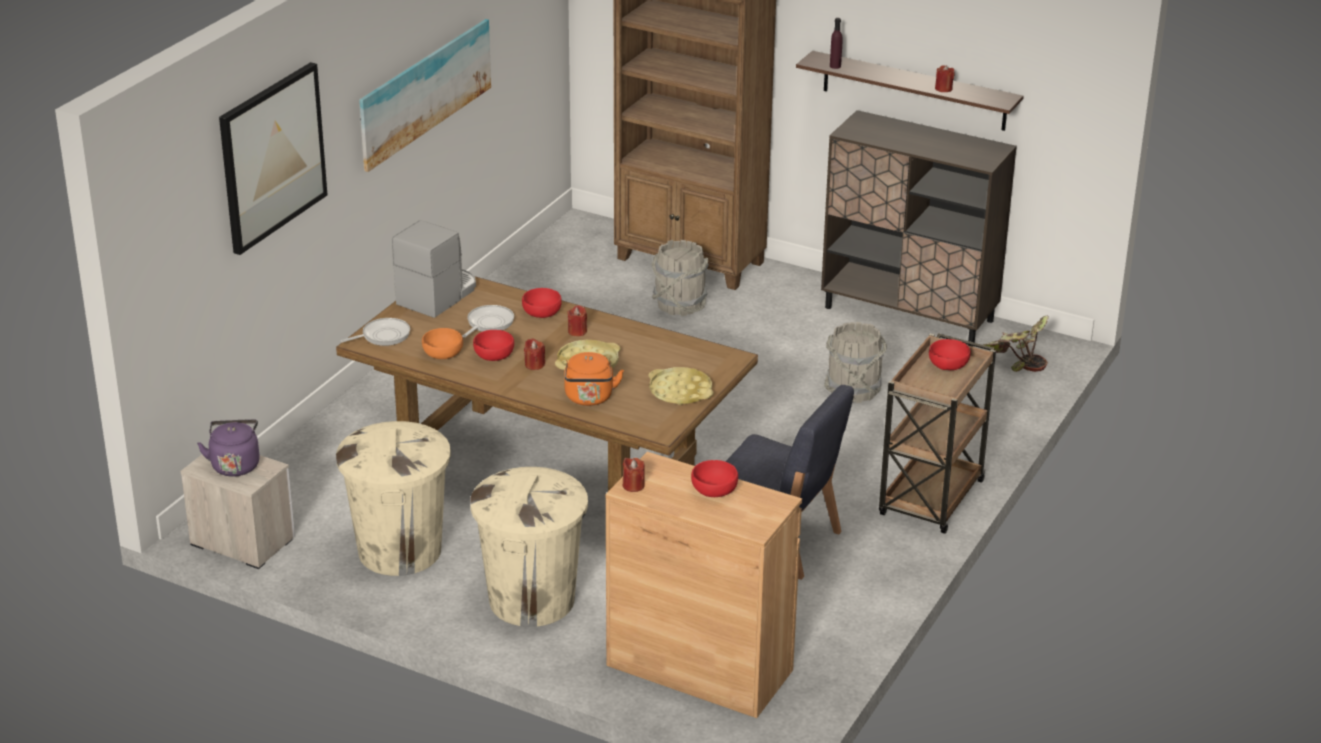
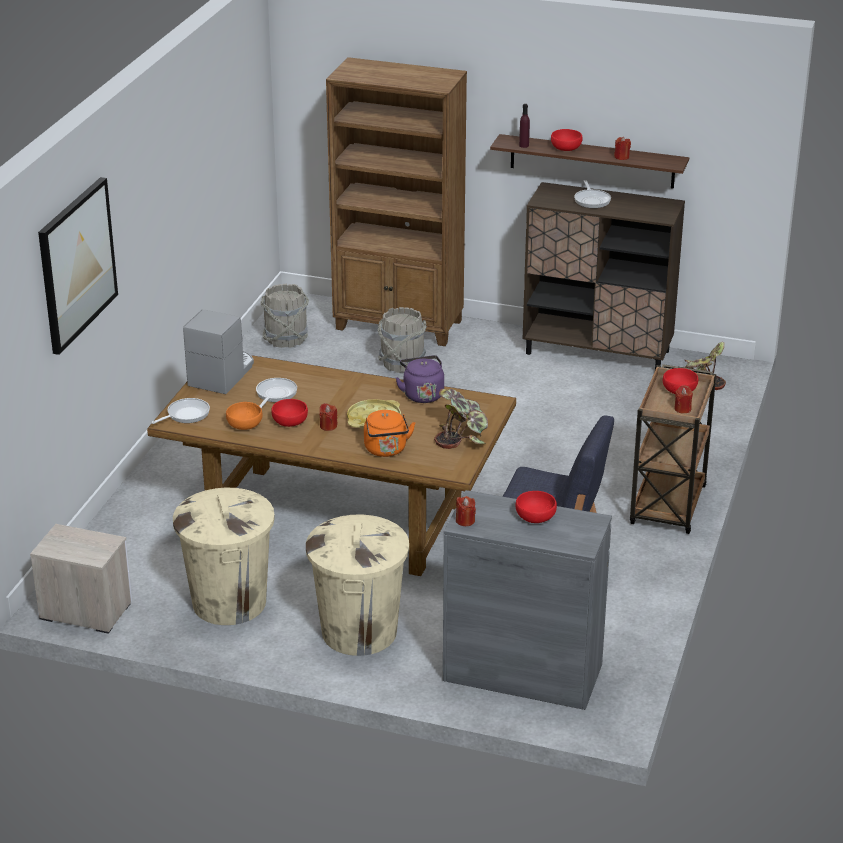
camera: 10 degrees left, 0 degrees up
purple kettle [197,419,260,477] -> purple kettle moved to [396,355,444,403]
picture [359,19,491,172] -> none
red bowl [522,288,562,318] -> red bowl moved to [551,129,583,151]
red candle [567,305,587,336] -> red candle moved to [674,386,693,414]
brown cabinet [606,452,802,718] -> grey cabinet [443,490,612,710]
yellow tray [649,367,713,405] -> potted plant [434,389,488,449]
grey bucket [824,322,887,403] -> grey bucket moved to [260,284,309,348]
none -> frying pan [574,180,611,208]

